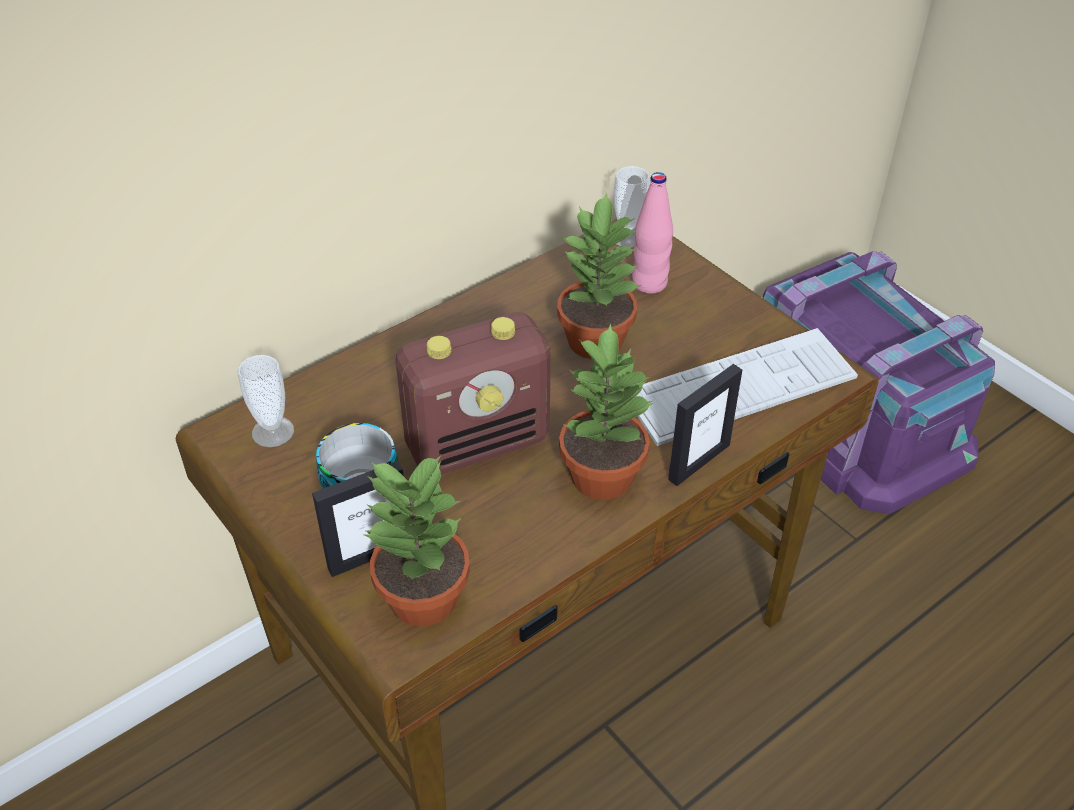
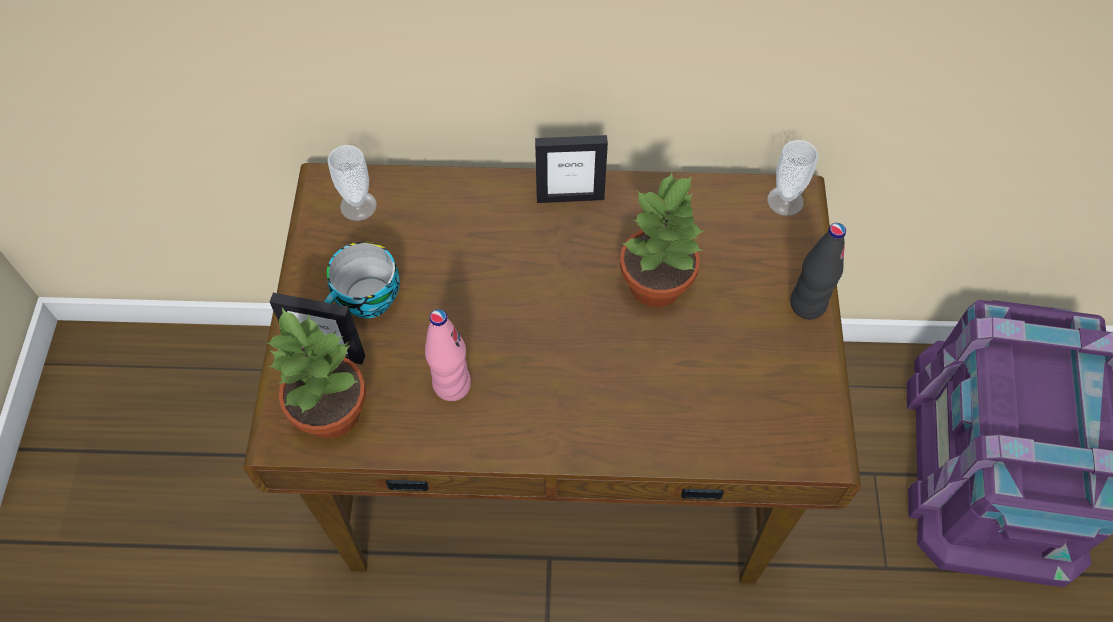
camera: 40 degrees right, 15 degrees up
radio [395,312,551,475] -> none
potted plant [559,323,653,500] -> none
pink bottle [632,172,673,294] -> pink bottle moved to [425,309,471,401]
keyboard [637,328,858,446] -> none
picture frame [668,364,742,486] -> picture frame moved to [535,135,608,203]
none -> black bottle [790,223,846,319]

